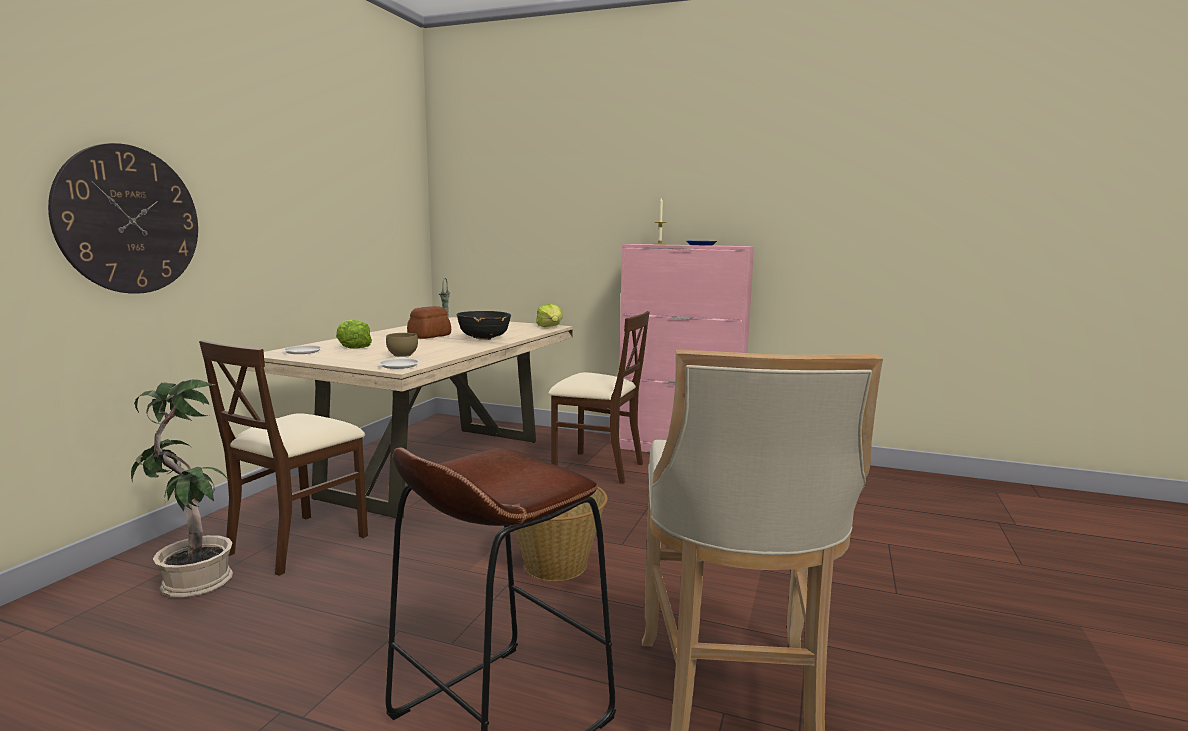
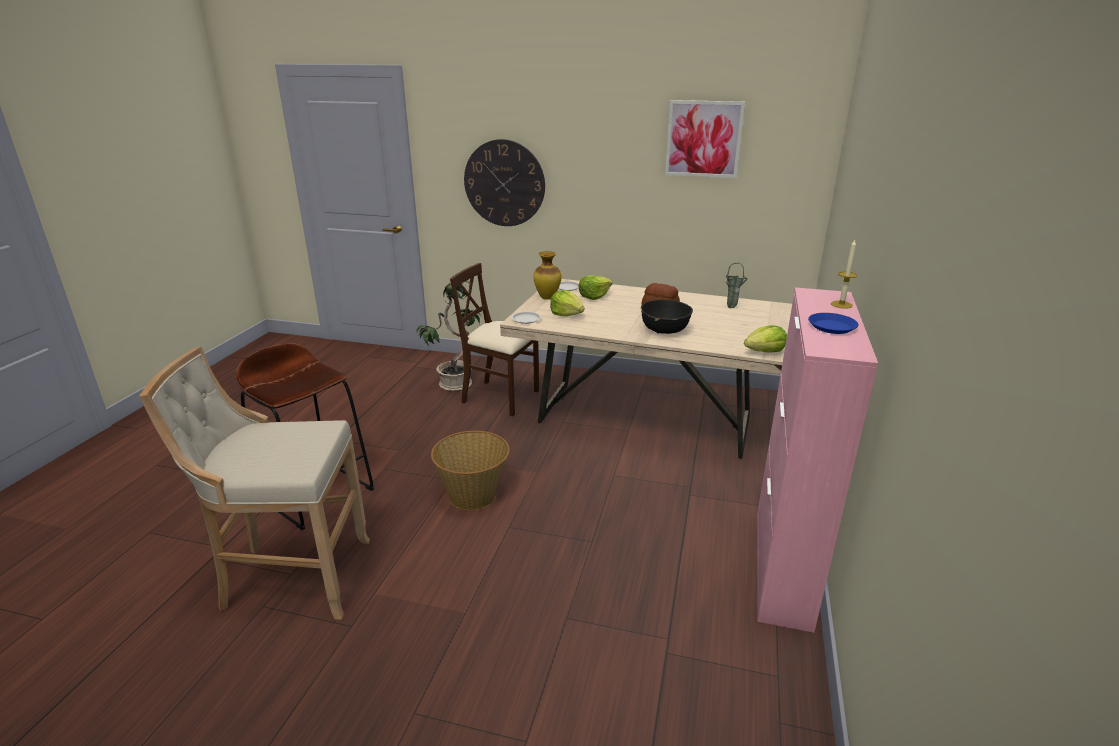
camera: 85 degrees right, 15 degrees up
brown bowl [386,333,418,357] -> lettuce [550,290,584,316]
beige chair [548,311,650,484] -> none
none -> vase [533,251,561,300]
none -> picture [665,100,745,178]

